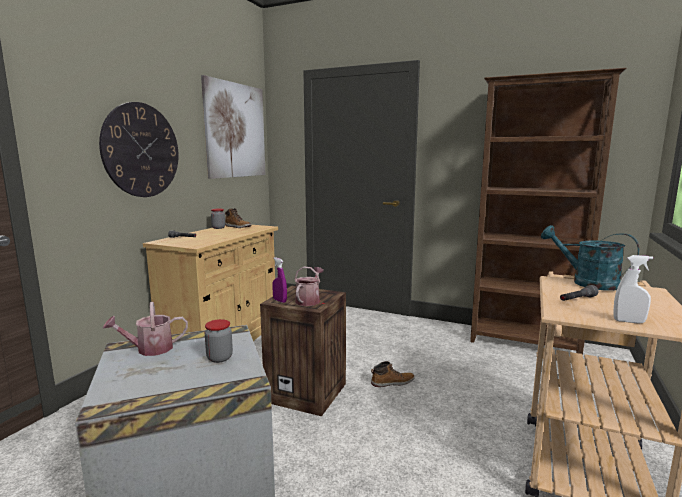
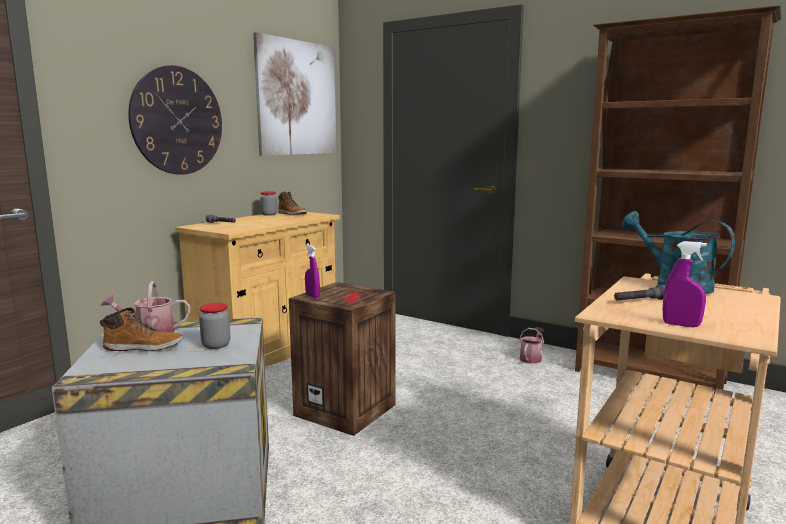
camera: 10 degrees right, 0 degrees up
watering can [294,266,324,306] -> watering can moved to [519,327,544,364]
boot [371,361,415,387] -> boot moved to [100,308,183,351]
white spray bottle [613,255,653,324] -> purple spray bottle [663,241,707,327]

